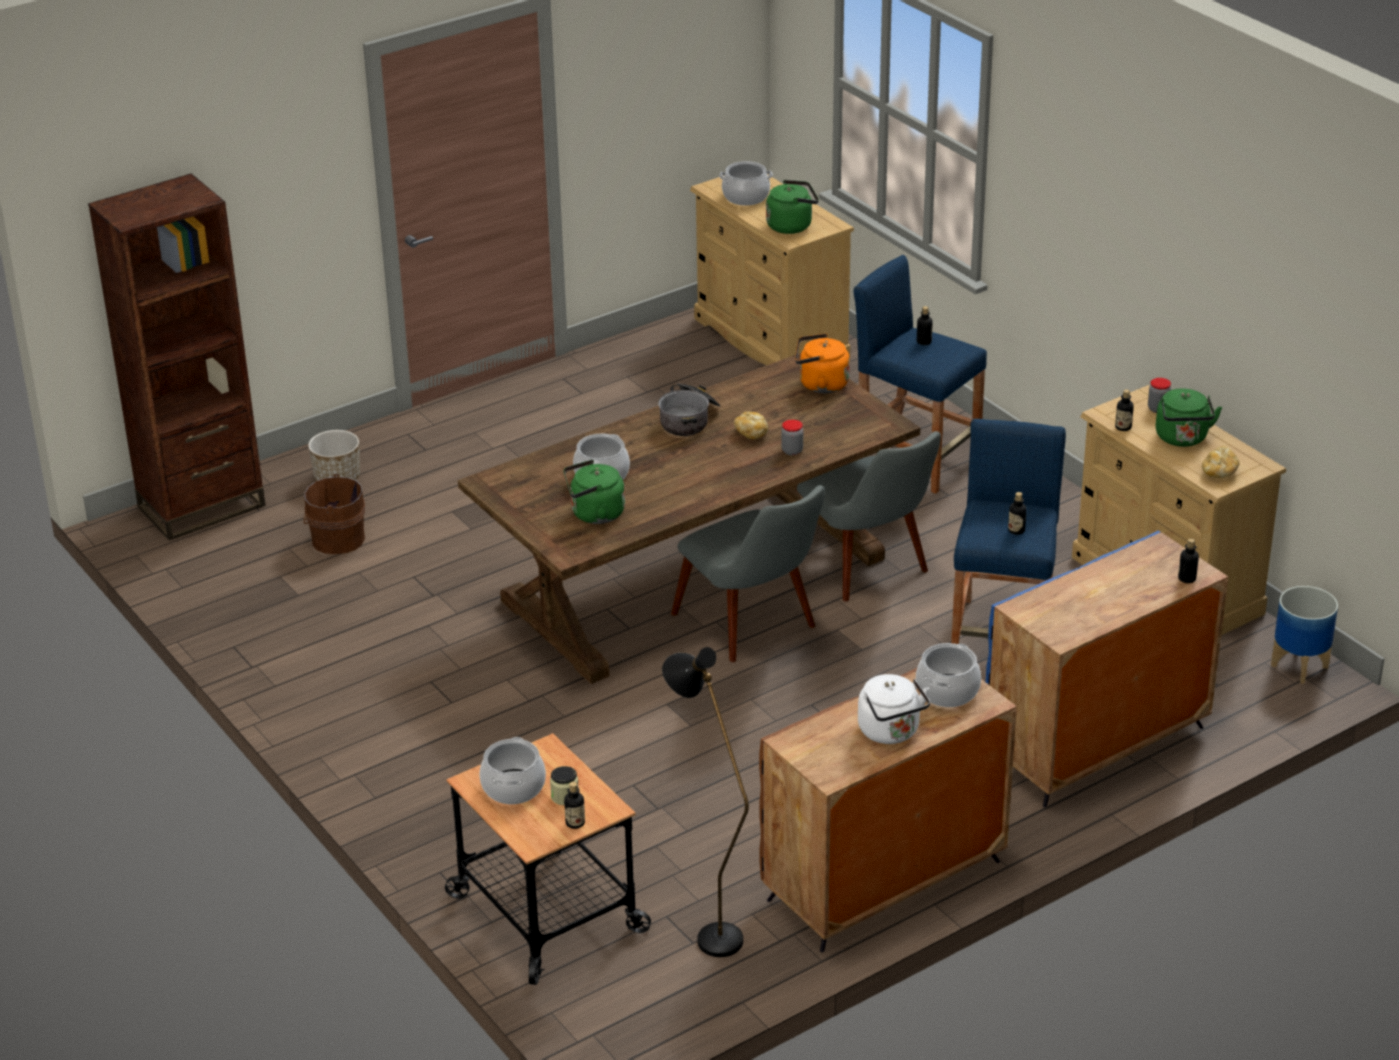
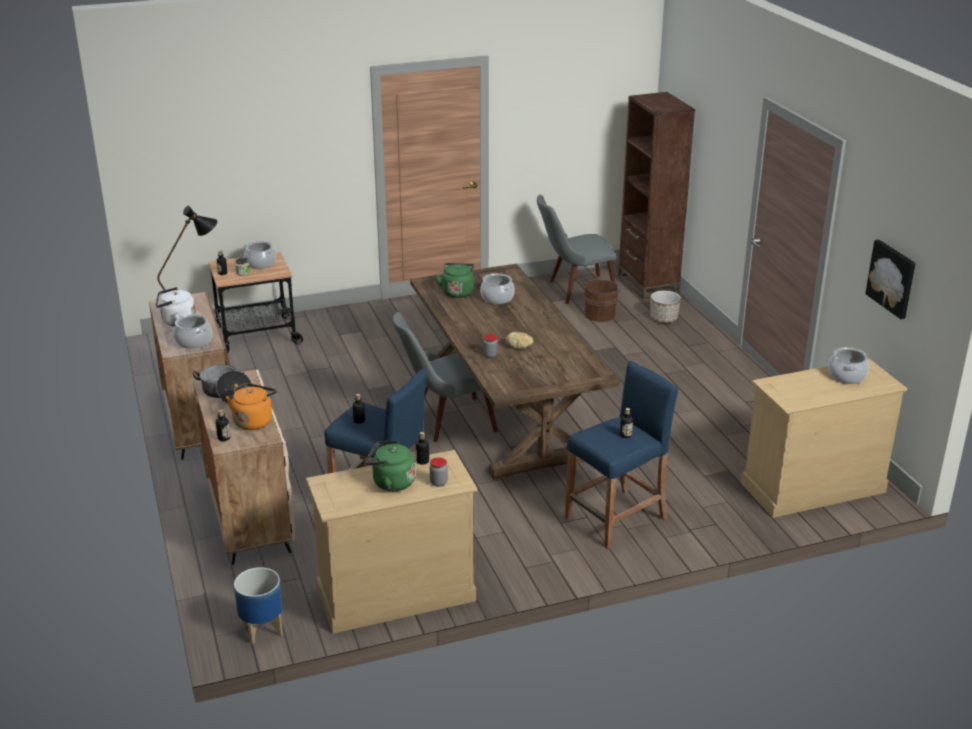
camera: 105 degrees right, 5 degrees down
cooking pot [658,383,720,436] -> cooking pot moved to [193,364,252,404]
green kettle [766,180,819,234] -> none
orange kettle [795,333,850,393] -> orange kettle moved to [226,383,277,430]
grey chair [797,431,941,602] -> grey chair moved to [537,195,617,304]
blue cabinet [986,530,1228,807] -> beige cabinet [193,370,295,565]
bread [1202,446,1240,478] -> none
none -> picture [865,240,916,319]

